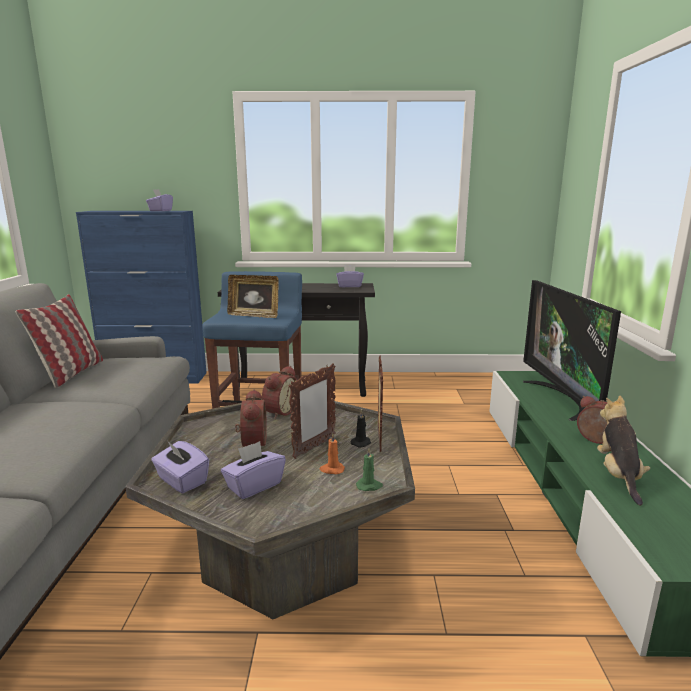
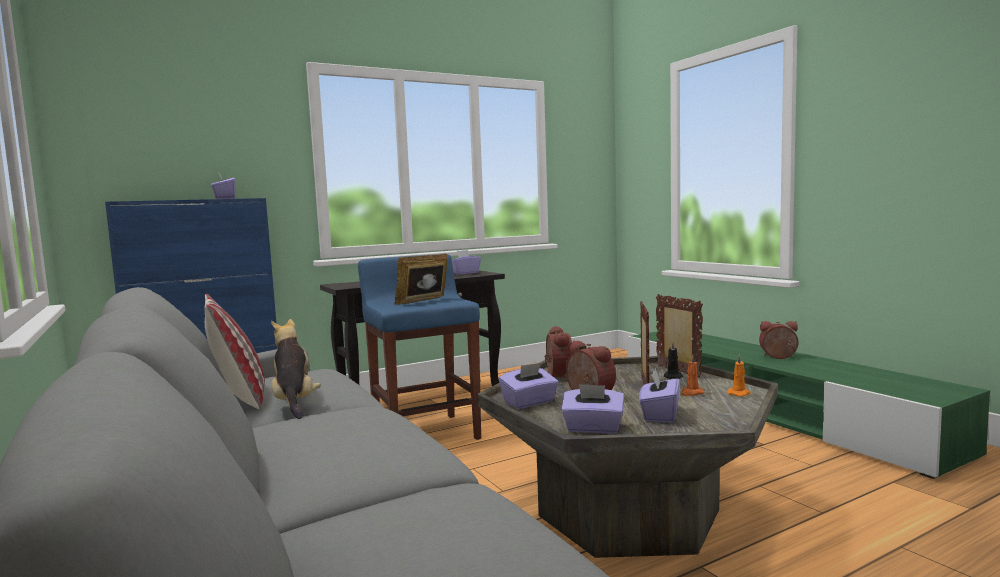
camera: 30 degrees left, 10 degrees down
picture frame [227,275,279,318] -> picture frame turned 150 degrees clockwise [394,254,447,305]
green candle [356,448,383,491] -> orange candle [727,354,751,397]
television [523,280,621,421] -> none
plush toy [597,395,650,506] -> plush toy moved to [271,319,321,419]
none -> purple tissue box [499,363,559,409]

